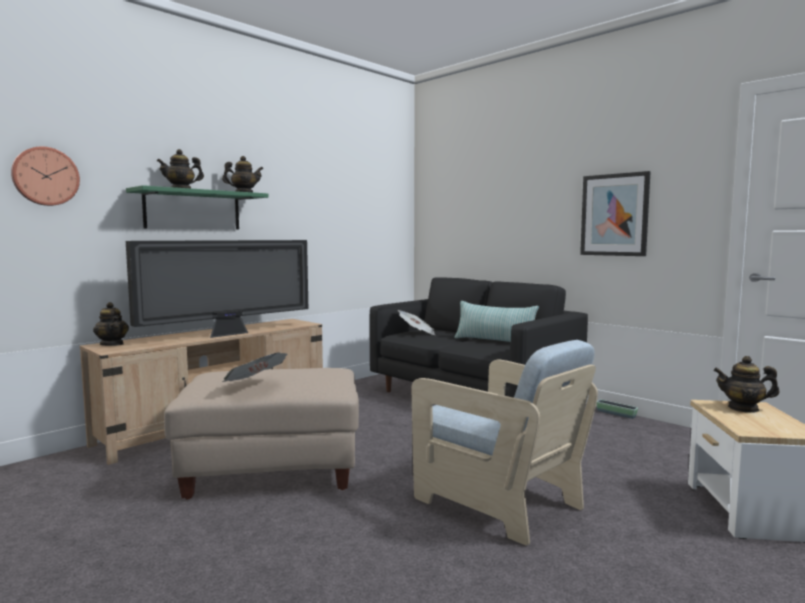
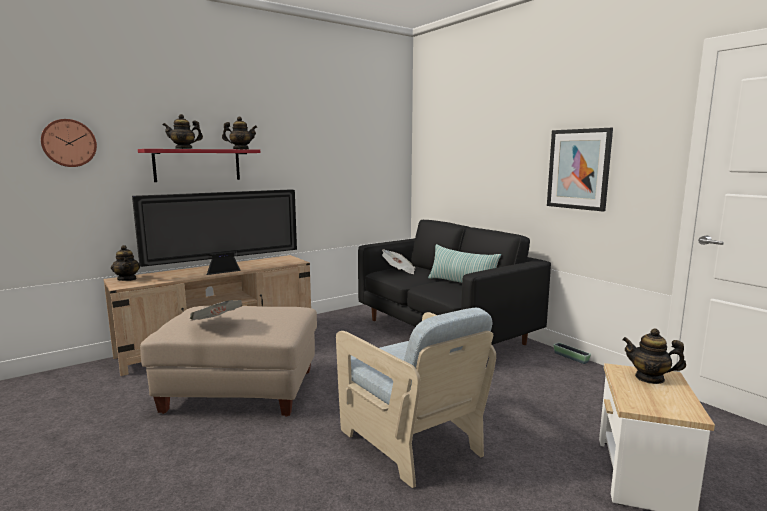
camera: 10 degrees right, 5 degrees up
green shelf [126,185,269,229] -> red shelf [138,149,260,182]

